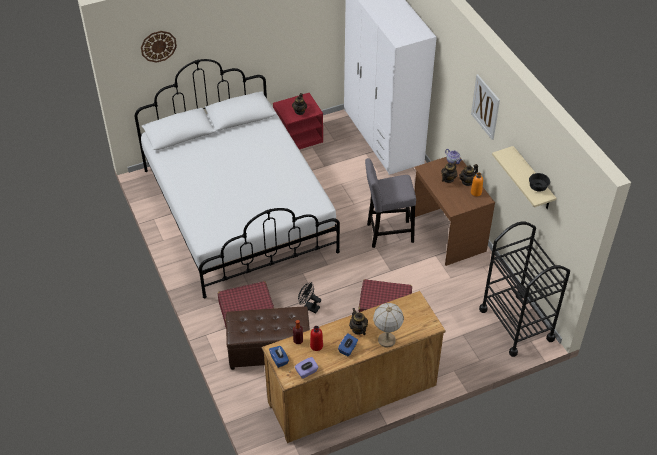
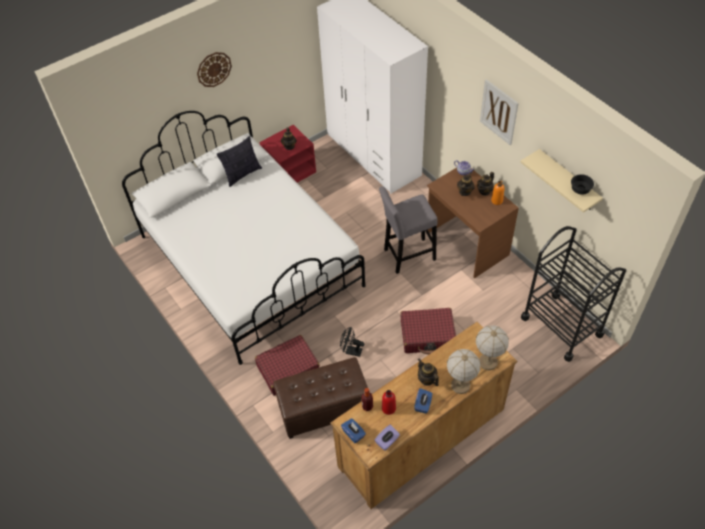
camera: 10 degrees left, 5 degrees up
wall clock [141,31,177,63] -> wall clock moved to [197,52,232,87]
none -> pillow [217,136,262,187]
none -> table lamp [476,325,509,370]

